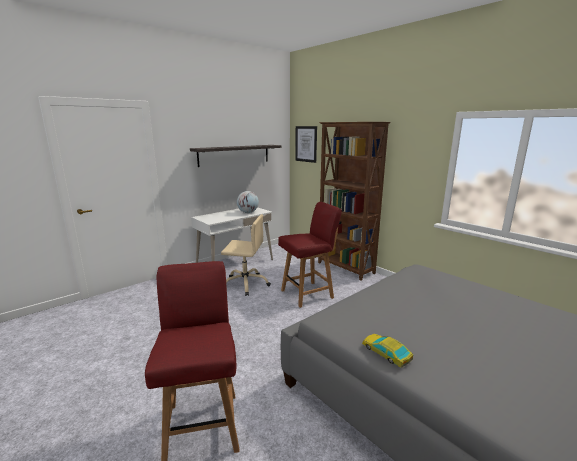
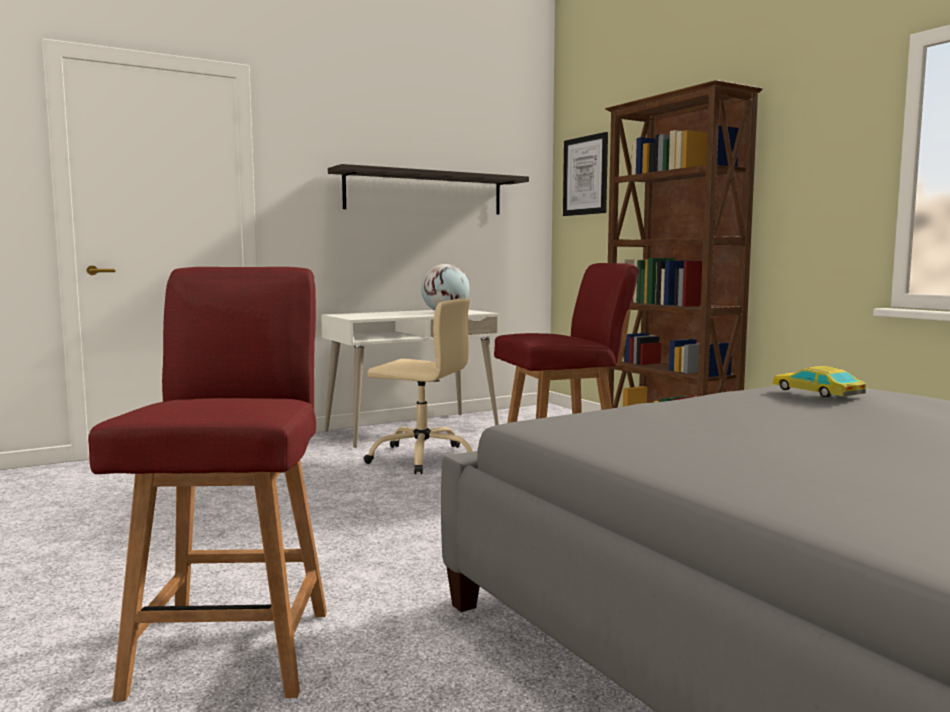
camera: 10 degrees right, 10 degrees down
toy car [362,334,413,368] -> toy car moved to [772,366,866,398]

